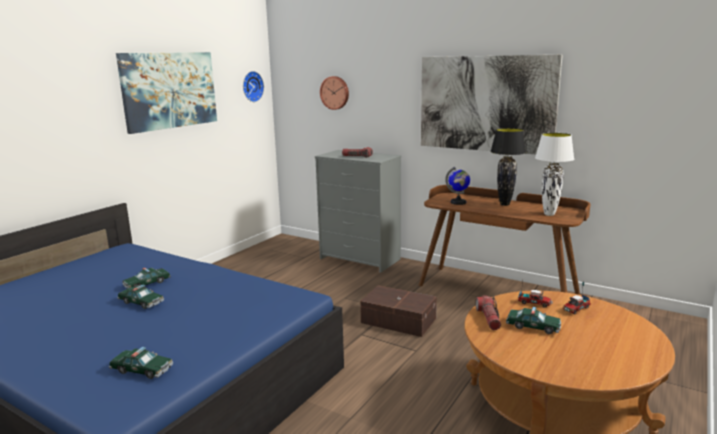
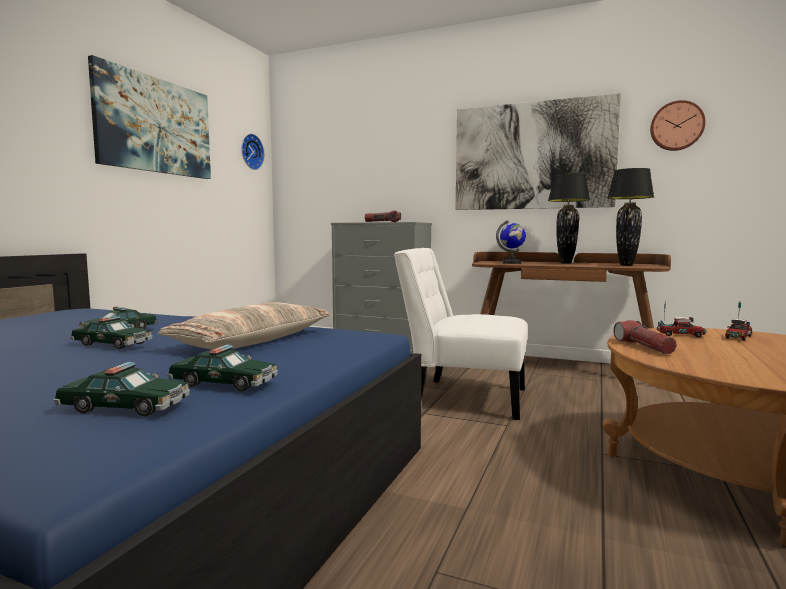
camera: 10 degrees left, 10 degrees down
wall clock [320,76,349,110] -> wall clock moved to [650,100,706,151]
brown storage box [360,285,437,337] -> white chair [394,248,528,420]
toy car [506,307,561,334] -> toy car moved to [167,344,278,392]
white table lamp [535,133,574,216] -> black table lamp [607,168,654,266]
none -> pillow [158,302,331,349]

